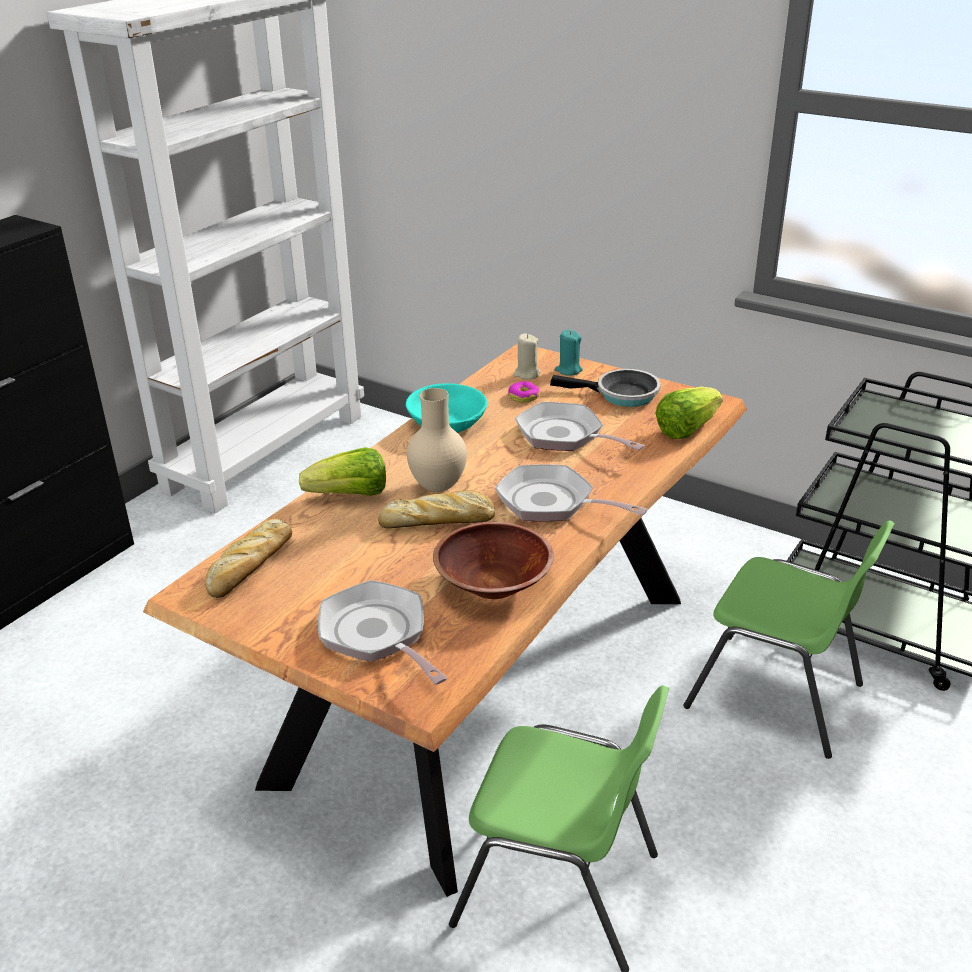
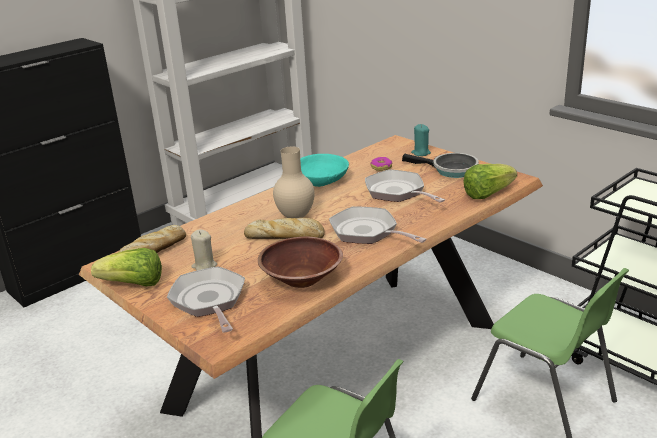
camera: 15 degrees right, 5 degrees down
lettuce [299,447,386,496] -> lettuce moved to [91,248,162,286]
beige candle [513,334,540,380] -> beige candle moved to [191,229,217,270]

